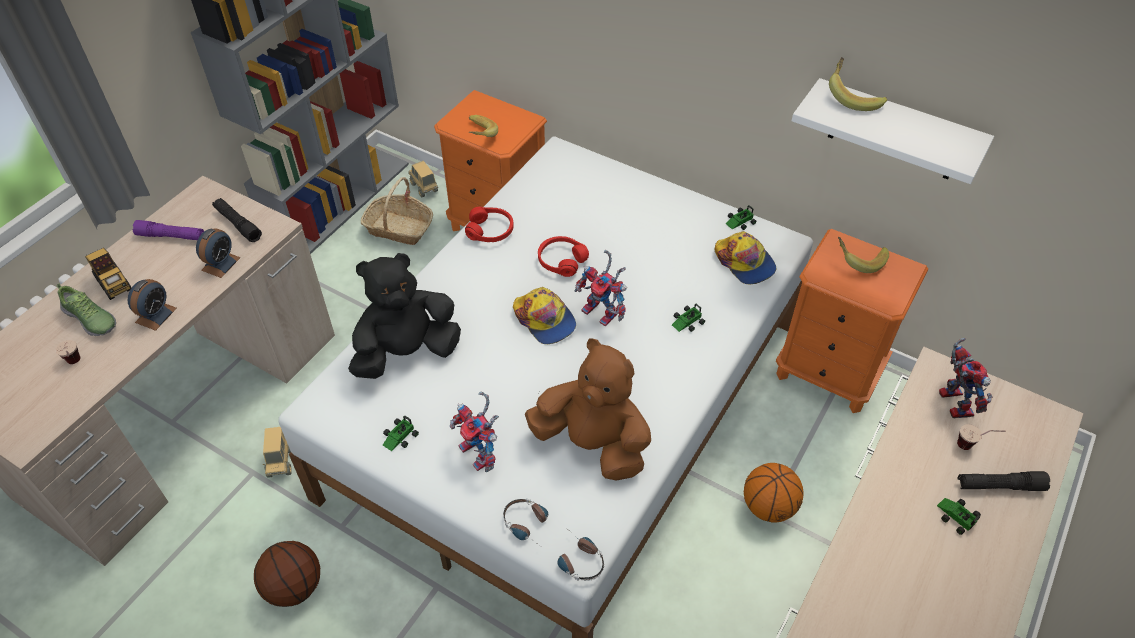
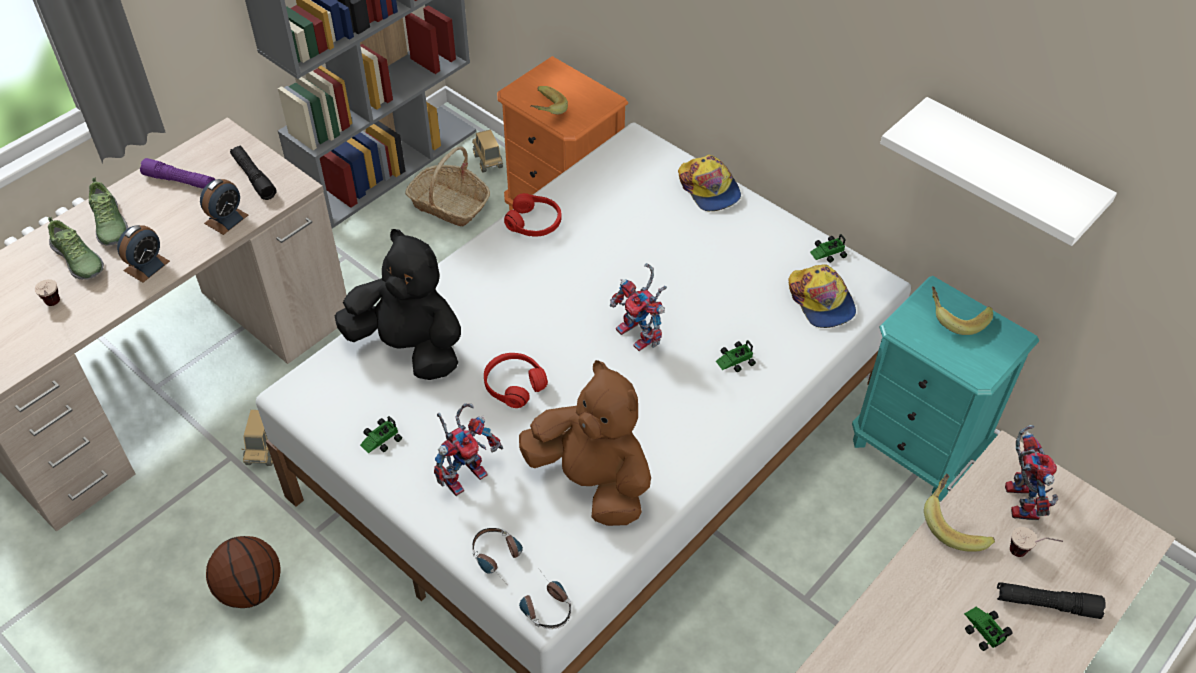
camera: 10 degrees right, 0 degrees up
toy truck [85,248,132,300] -> shoe [89,178,128,246]
black plush toy [348,253,461,379] -> black plush toy turned 45 degrees clockwise [335,229,461,380]
toy robot [450,391,499,473] -> toy robot turned 105 degrees counterclockwise [434,403,503,496]
cap [513,287,576,344] -> cap moved to [678,154,741,211]
red headphones [538,236,589,277] -> red headphones moved to [484,353,548,408]
basketball [744,463,804,523] -> none
orange nightstand [776,229,928,413] -> turquoise nightstand [852,276,1039,501]
banana [829,57,887,111] -> banana moved to [924,473,995,552]

